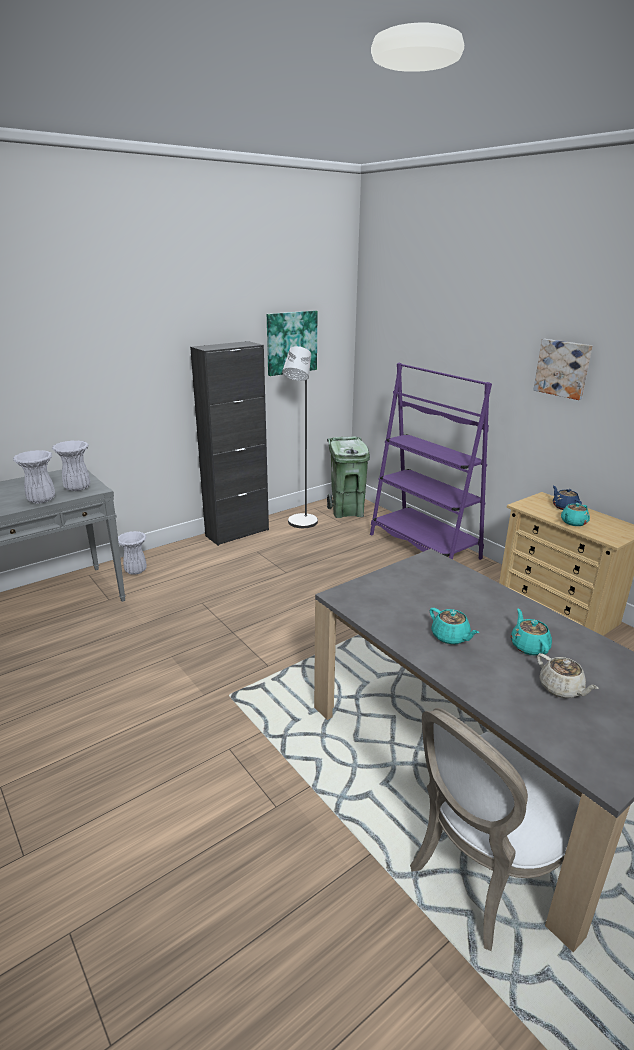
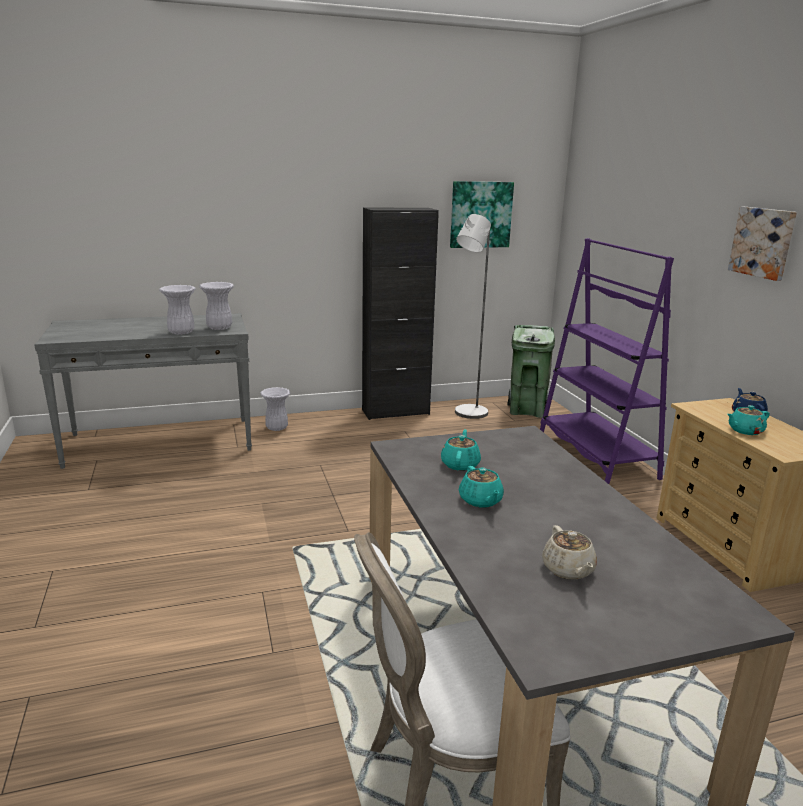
camera: 20 degrees right, 5 degrees down
turquoise teapot [510,609,552,655] -> turquoise teapot moved to [441,429,481,471]

